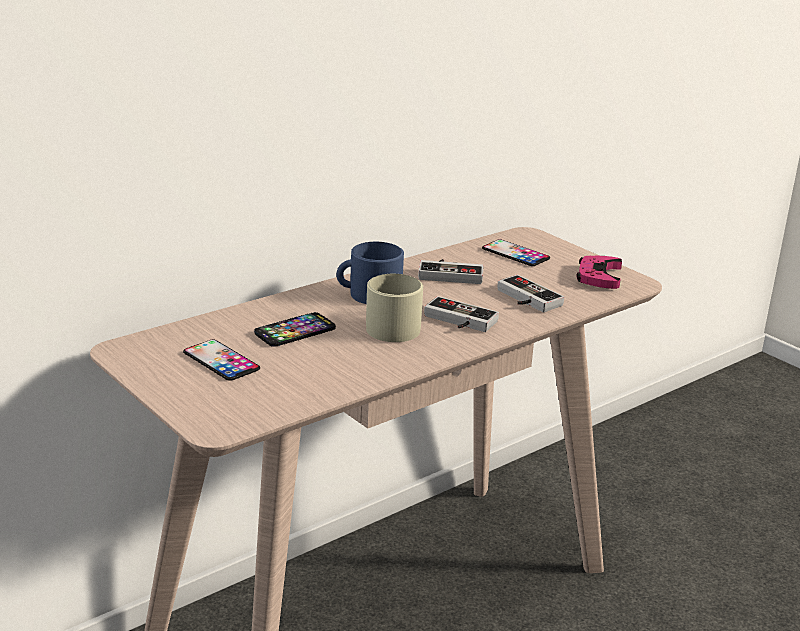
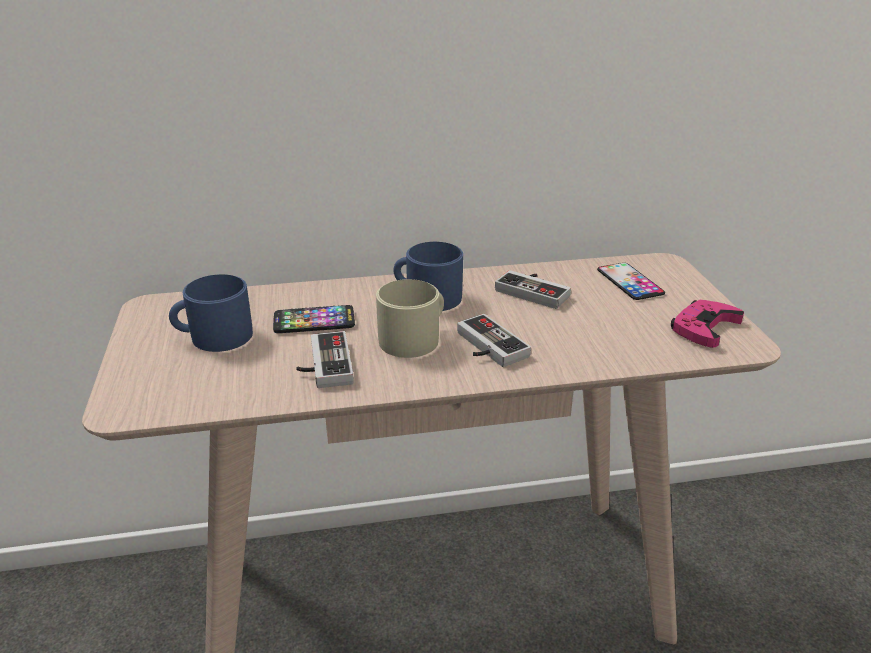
camera: 30 degrees right, 5 degrees up
phone [183,340,260,381] -> blue mug [169,274,253,352]
game controller [497,275,564,312] -> game controller moved to [296,331,354,388]

